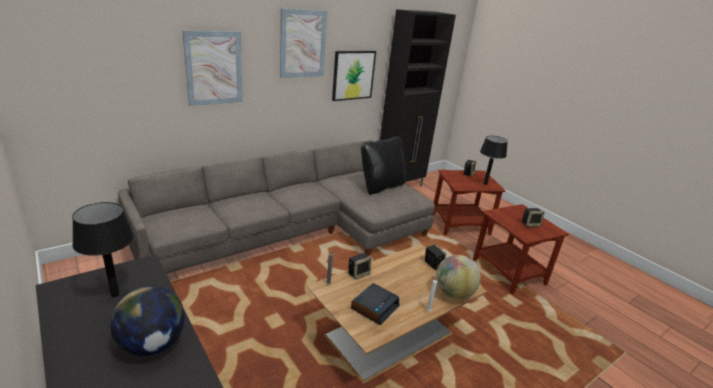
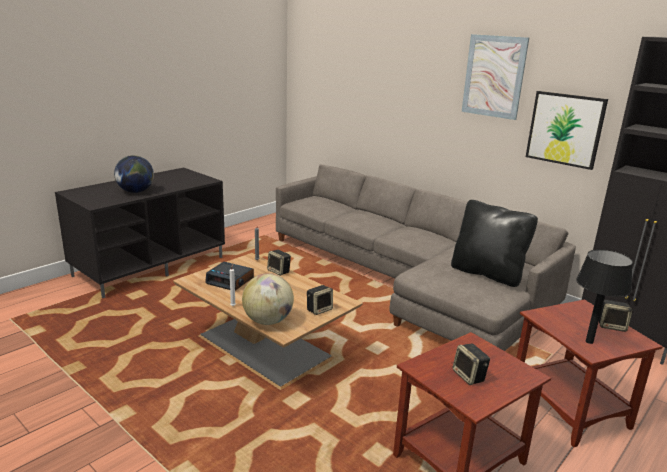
camera: 80 degrees right, 5 degrees down
black table lamp [72,202,134,297] -> none
picture [183,31,243,106] -> none

